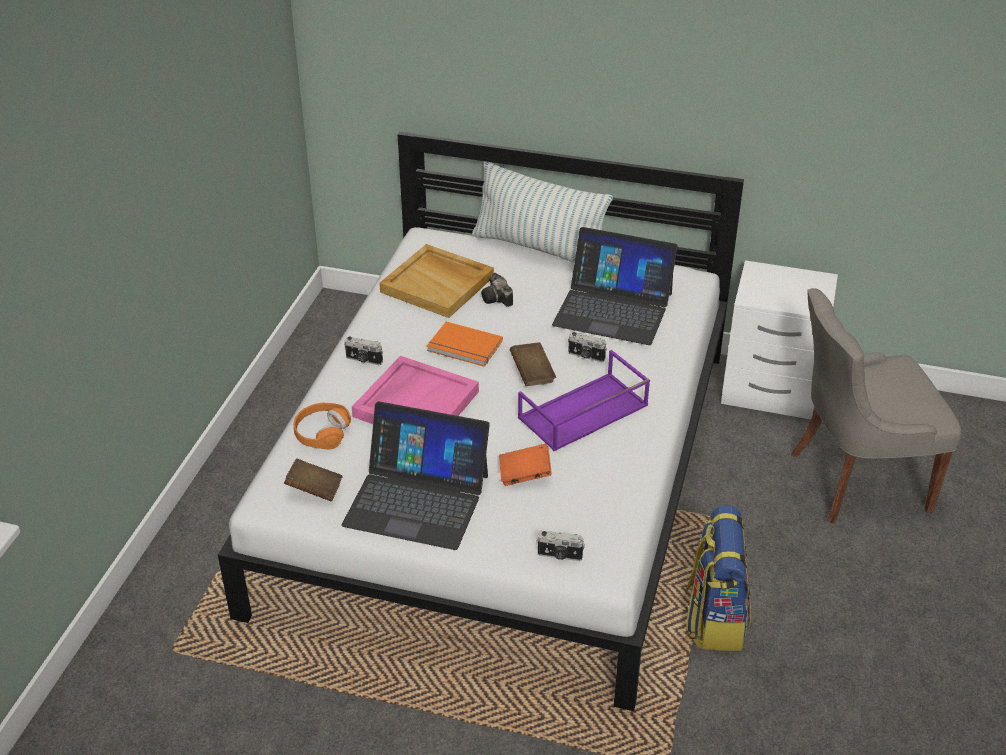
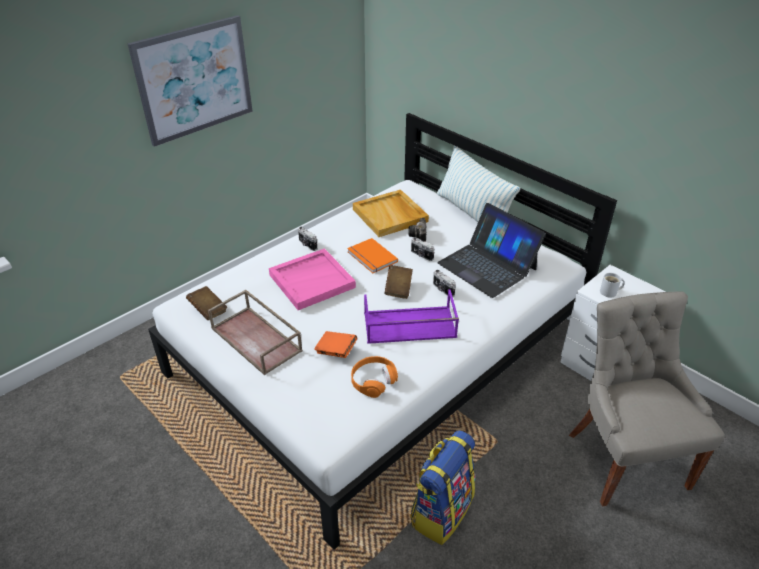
camera: 30 degrees right, 0 degrees up
orange headphones [293,403,351,449] -> orange headphones moved to [351,356,398,398]
laptop [342,401,490,550] -> brown tray [208,290,303,375]
camera [536,531,585,561] -> camera moved to [411,237,434,261]
grey chair [791,288,961,524] -> grey chair turned 60 degrees clockwise [569,291,725,506]
none -> picture [128,15,253,147]
none -> white mug [600,273,625,298]

